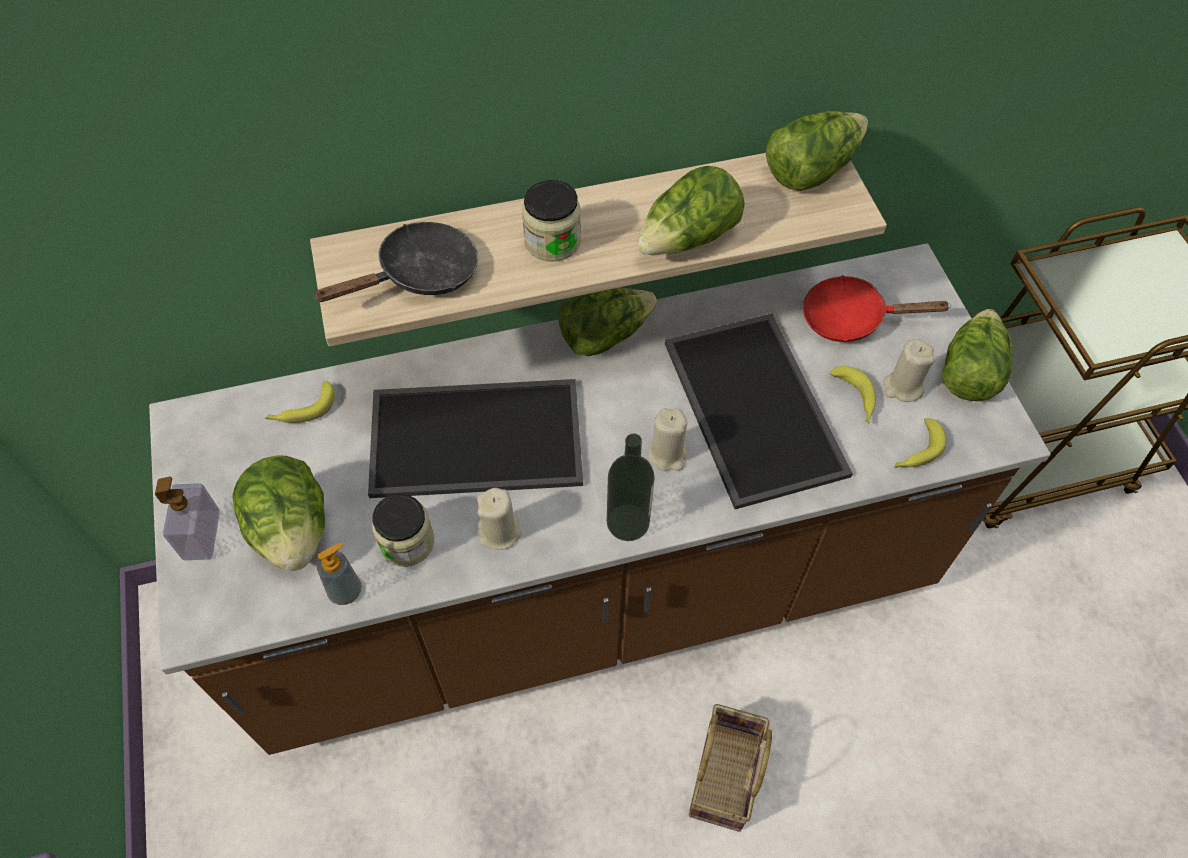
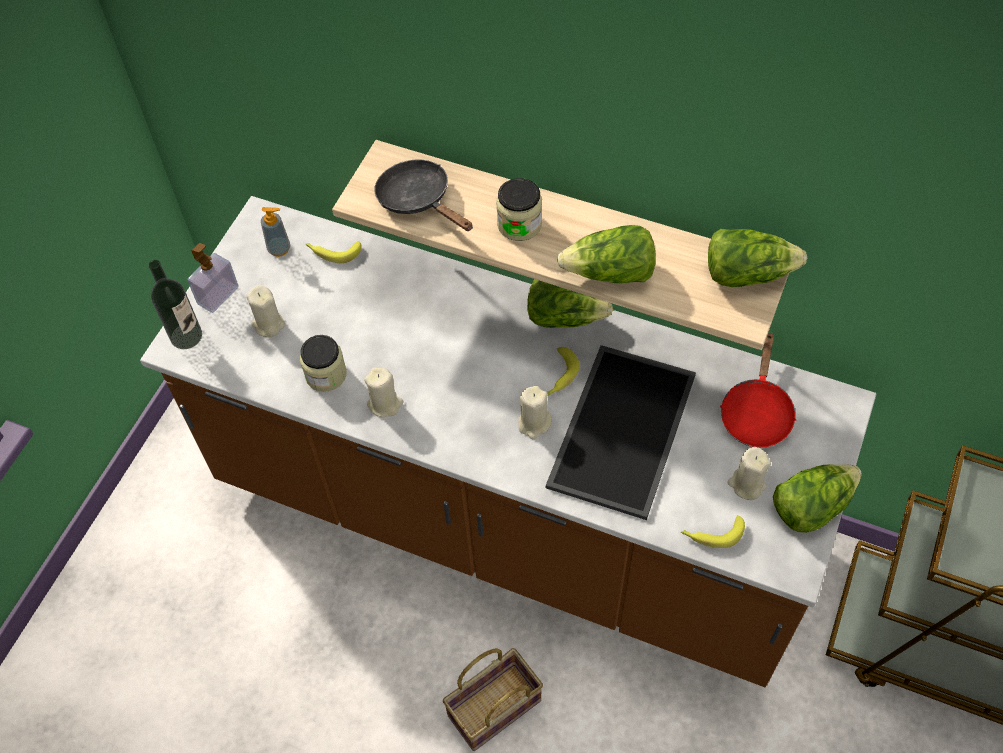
camera: 40 degrees right, 0 degrees up
lettuce [232,456,325,571] -> beige candle [247,286,285,338]
black frying pan [313,222,478,302] -> black frying pan turned 135 degrees counterclockwise [374,160,473,231]
soap dispenser [316,542,362,605] -> soap dispenser moved to [261,207,290,257]
tray [368,379,583,498] -> none
bottle [607,434,655,541] -> bottle moved to [148,260,202,349]
red frying pan [803,275,951,342] -> red frying pan turned 120 degrees counterclockwise [720,331,797,448]
banana [830,366,876,424] -> banana moved to [547,347,580,396]

